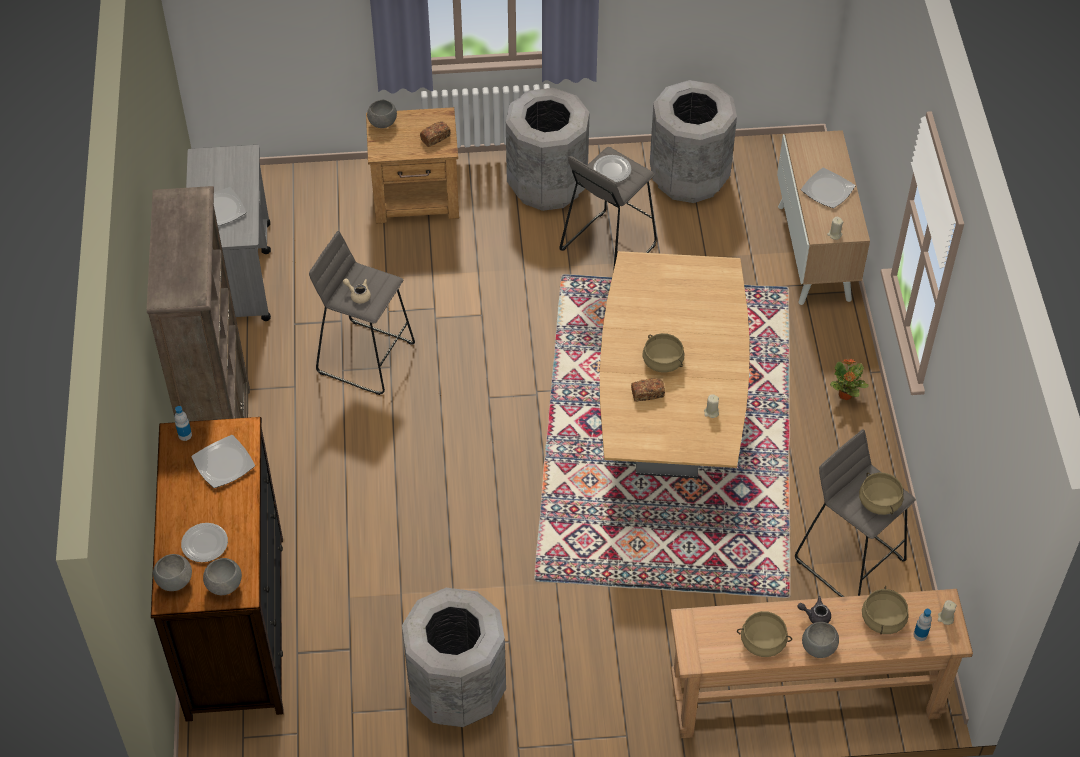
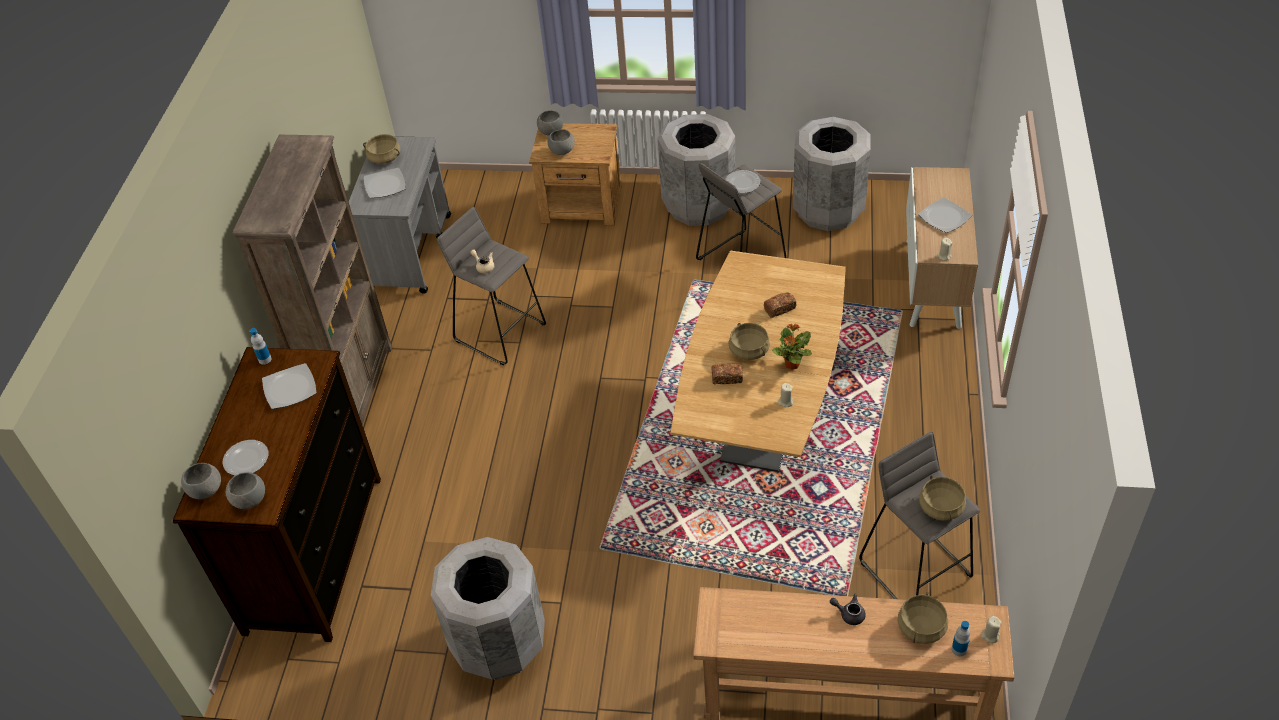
camera: 15 degrees right, 5 degrees down
bread [420,121,451,147] -> bread moved to [764,292,796,318]
beige cooking pot [737,611,792,657] -> beige cooking pot moved to [363,134,400,164]
grey bowl [802,622,839,658] -> grey bowl moved to [547,129,575,155]
potted plant [830,359,869,400] -> potted plant moved to [772,324,812,370]

